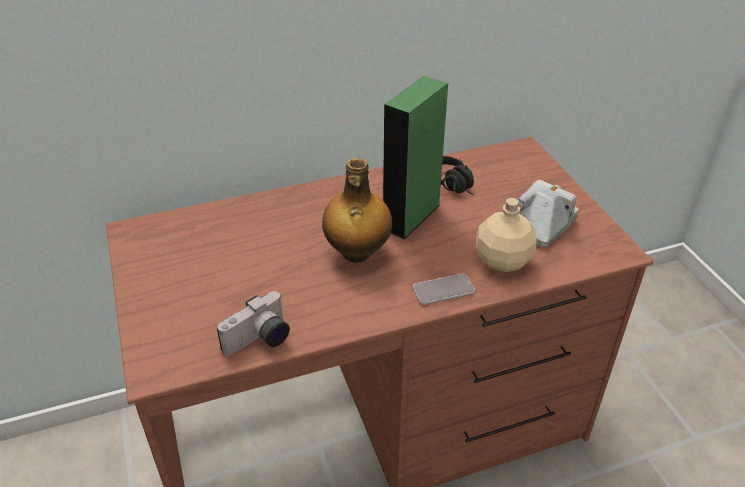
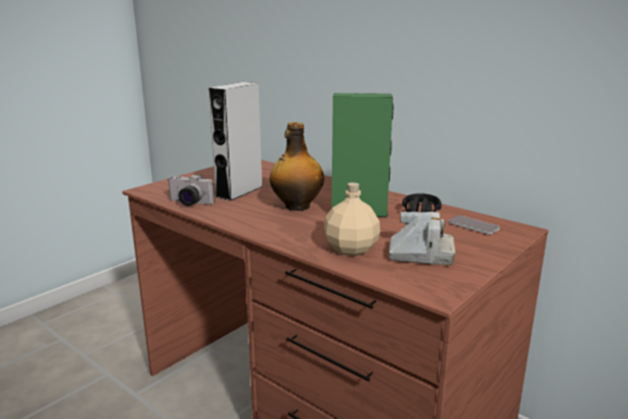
camera: 60 degrees right, 20 degrees down
phone [413,274,475,305] -> phone moved to [449,215,500,235]
none -> grey speaker [209,82,262,201]

